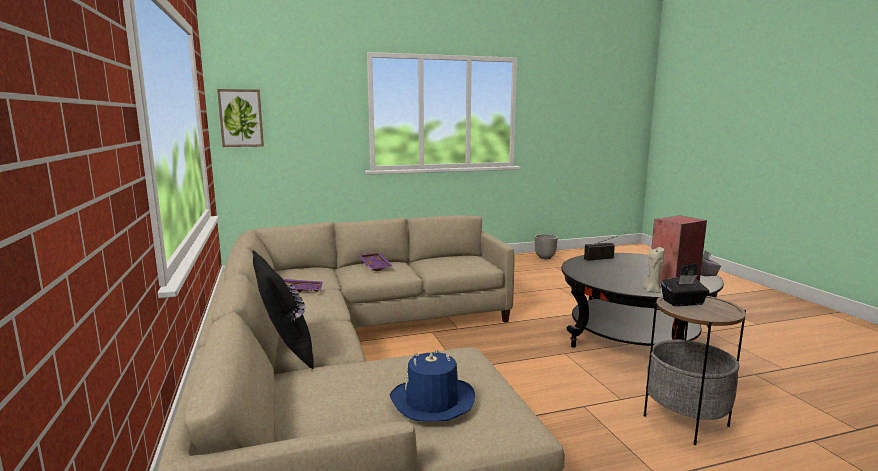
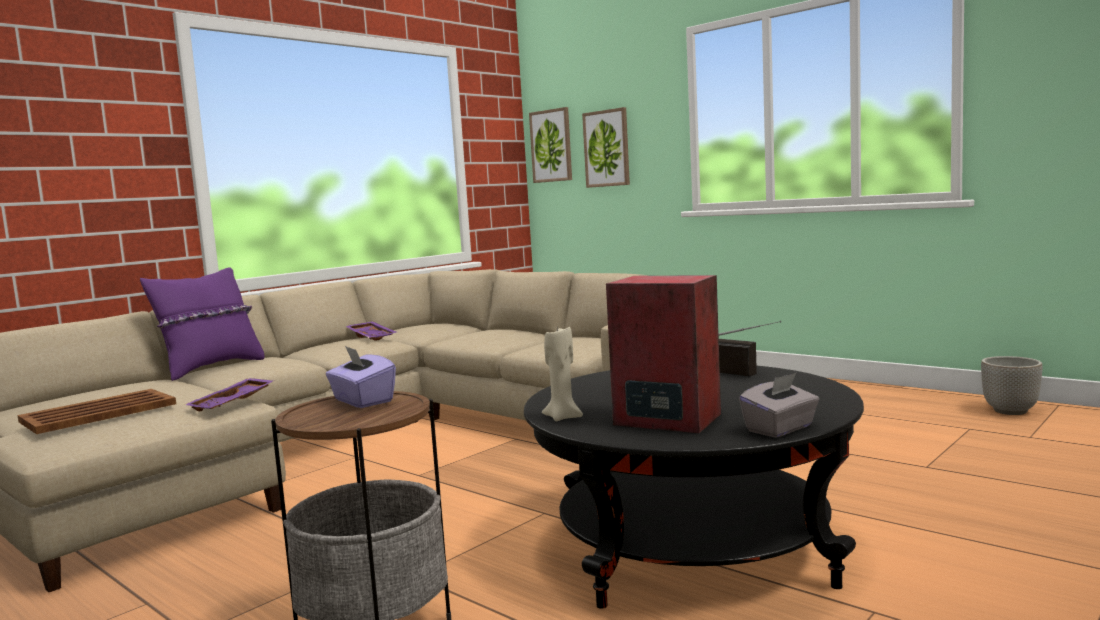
camera: 60 degrees right, 5 degrees down
black pillow [252,250,314,369] -> purple pillow [140,268,265,381]
purple tray [359,253,393,271] -> purple tray moved to [185,378,274,411]
blue hat [390,350,475,421] -> brown tray [18,389,176,434]
black tissue box [661,275,709,306] -> purple tissue box [326,346,396,408]
none -> picture [582,107,630,188]

